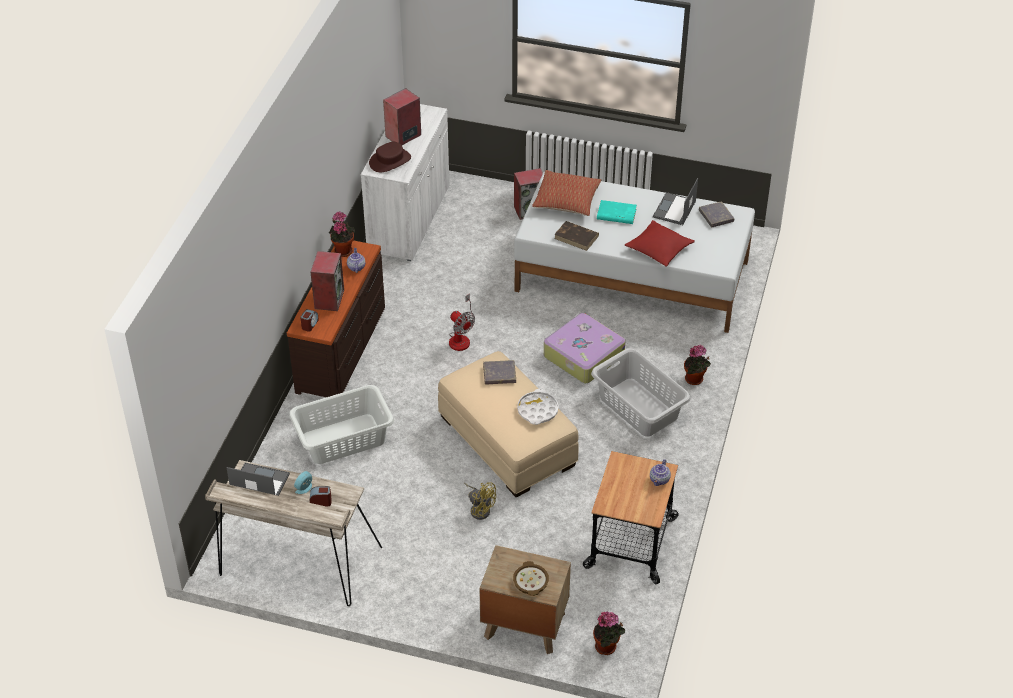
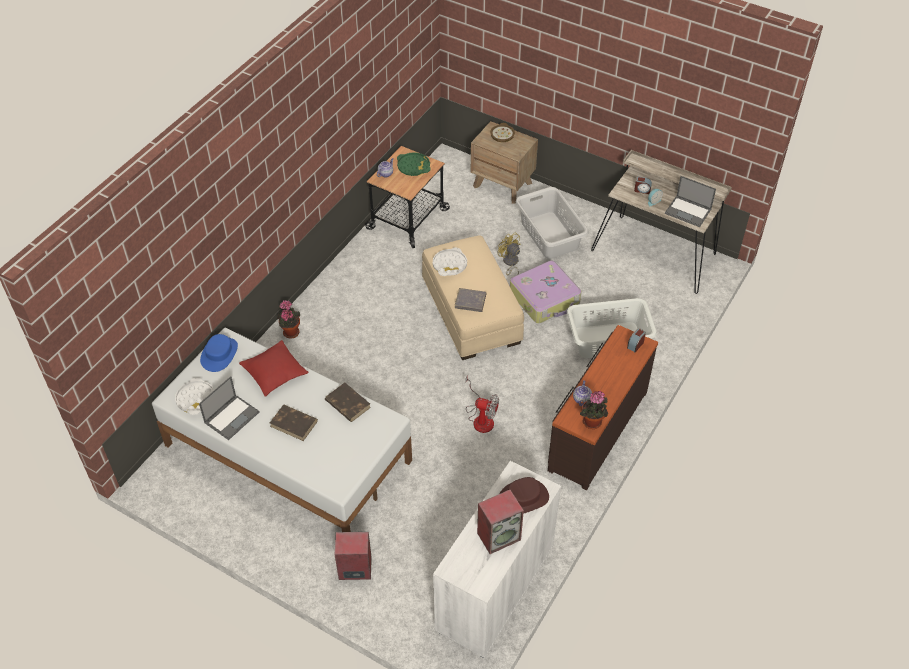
camera: 165 degrees left, 5 degrees up
speaker [311,251,344,311] -> none
fan [449,294,475,351] -> fan turned 135 degrees clockwise [466,376,499,433]
pillow [532,170,601,216] -> none
suitcase [544,313,626,383] -> suitcase moved to [510,260,581,323]
grey laundry basket [591,348,691,436] -> grey laundry basket moved to [516,187,588,259]
potted plant [593,611,625,655] -> none
turquoise book [597,200,637,224] -> brown book [270,405,318,441]
grey book [699,201,734,228] -> white tray [175,378,214,415]
none -> blue hat [200,334,238,372]
none -> green tray [397,152,431,176]

